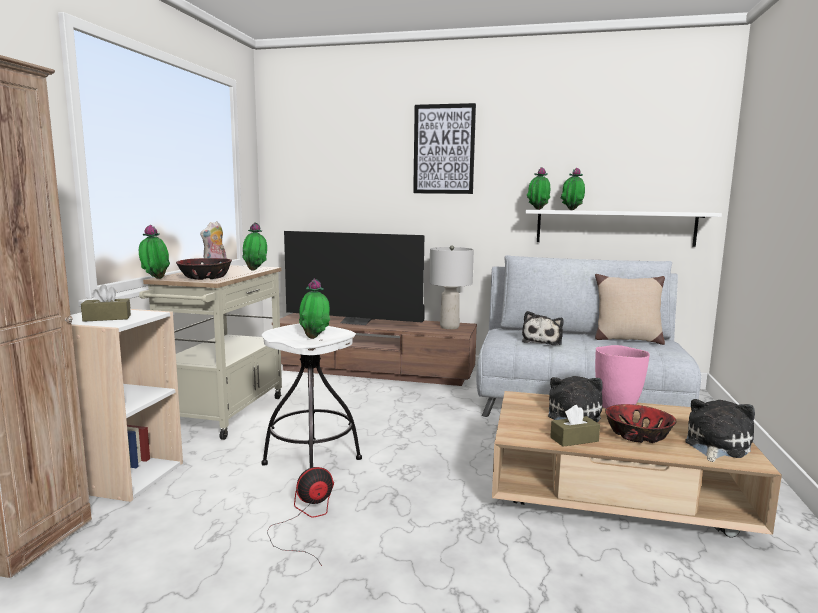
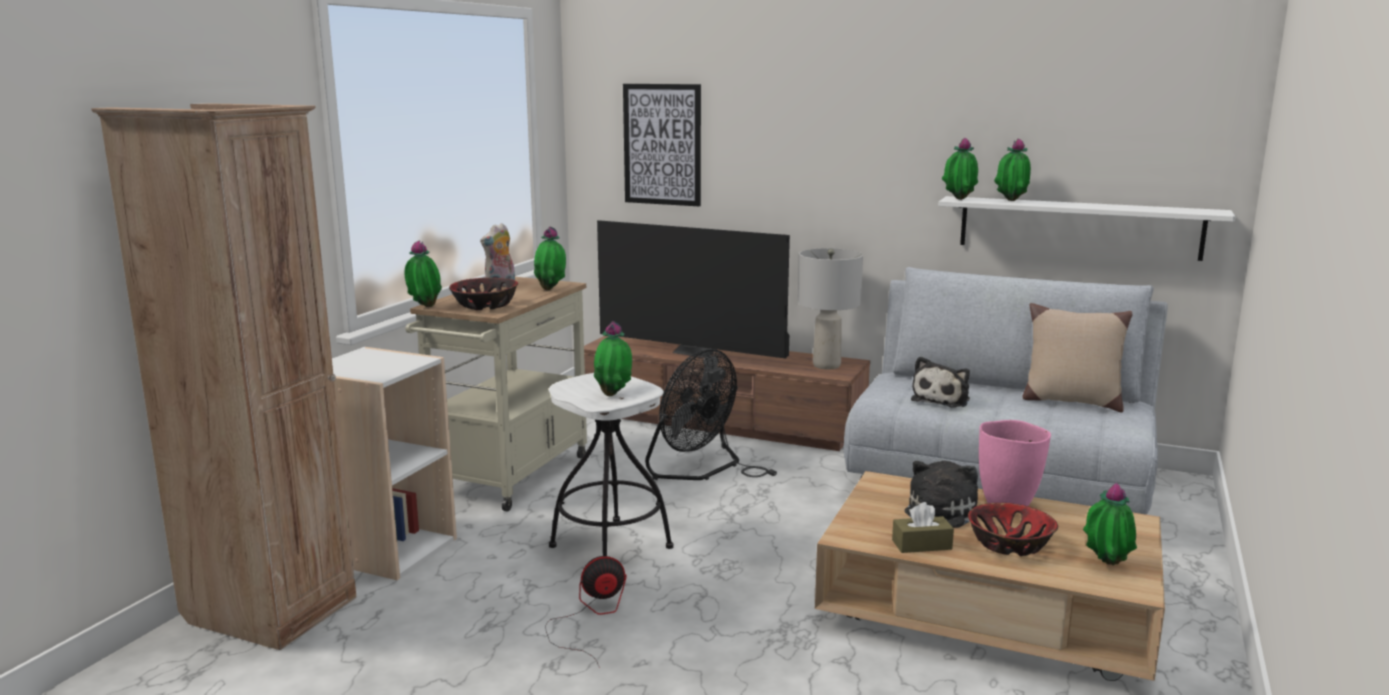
camera: 10 degrees right, 5 degrees up
brown tissue box [81,285,131,322] -> none
picture [413,103,476,194] -> picture moved to [623,84,701,206]
plush toy [686,399,755,462] -> potted plant [1083,482,1137,565]
none -> black fan [645,349,777,480]

